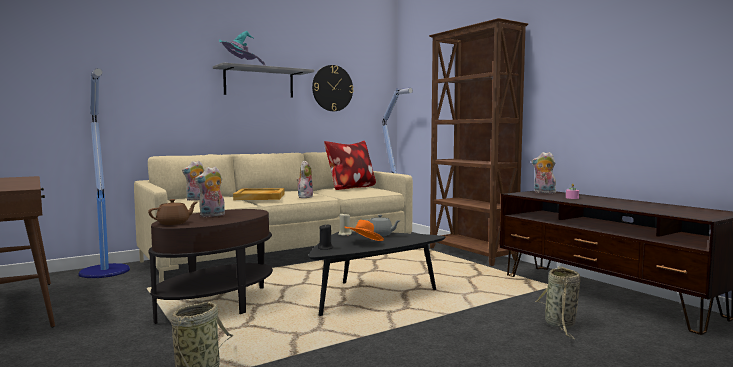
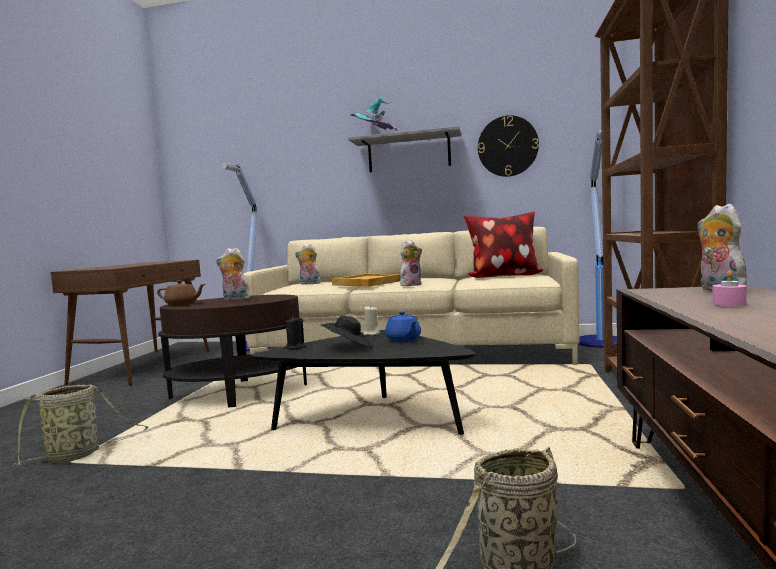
camera: 45 degrees right, 0 degrees up
orange hat [344,220,384,241] -> black hat [320,315,373,348]
grey teapot [367,215,401,236] -> blue teapot [385,311,421,342]

